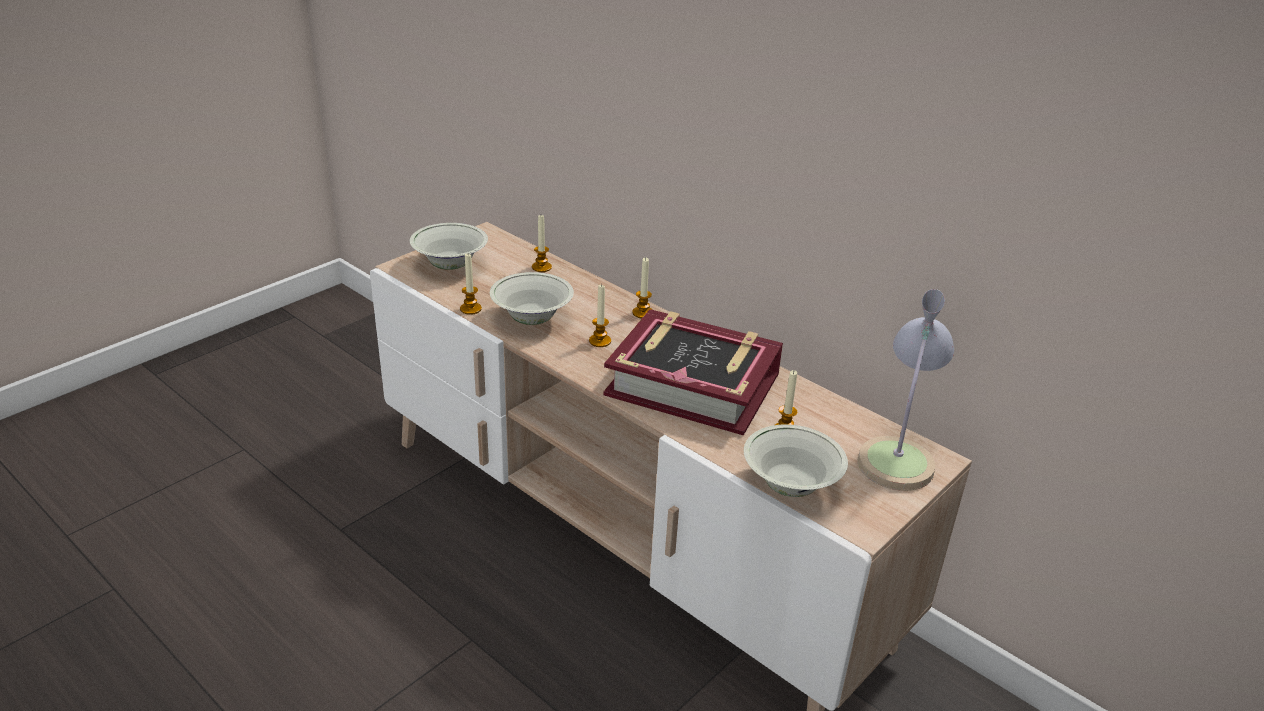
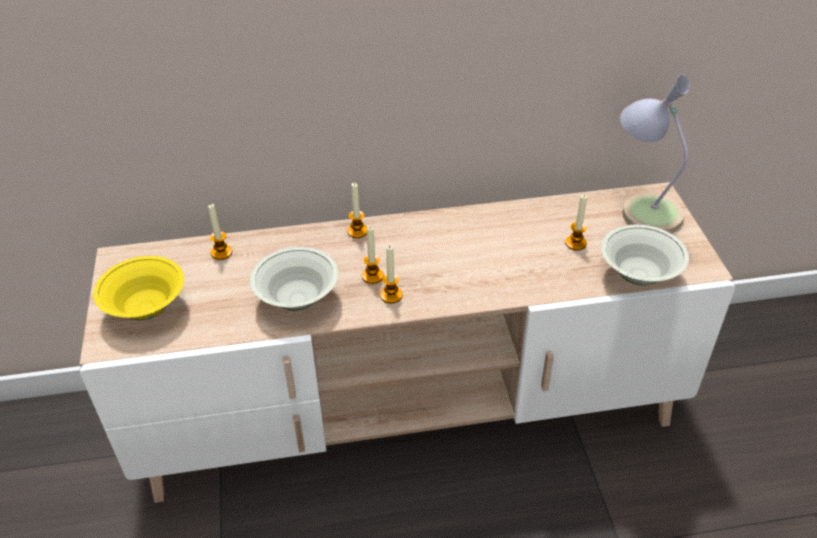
camera: 50 degrees left, 10 degrees up
white bowl [410,223,488,270] -> yellow bowl [93,256,184,320]
candle [460,254,482,315] -> candle moved to [380,246,403,303]
book [603,309,783,435] -> none

